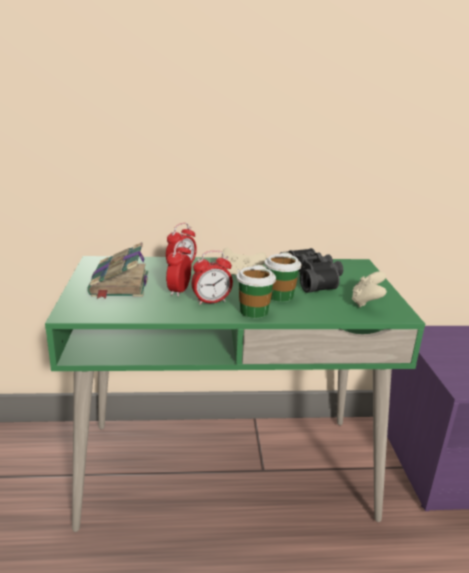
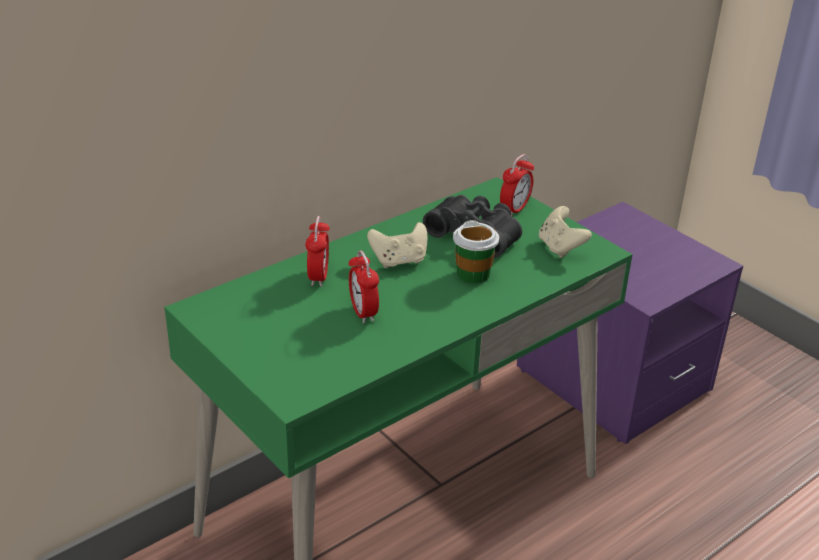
camera: 35 degrees left, 10 degrees up
book [87,242,148,299] -> none
alarm clock [191,250,233,305] -> alarm clock moved to [500,154,534,216]
cup [236,265,276,318] -> none

